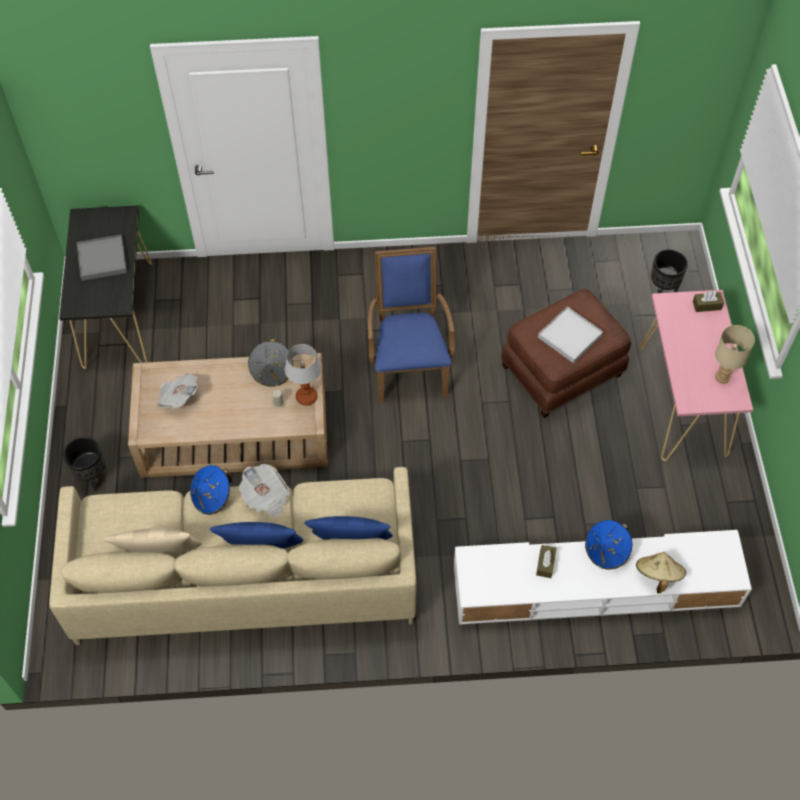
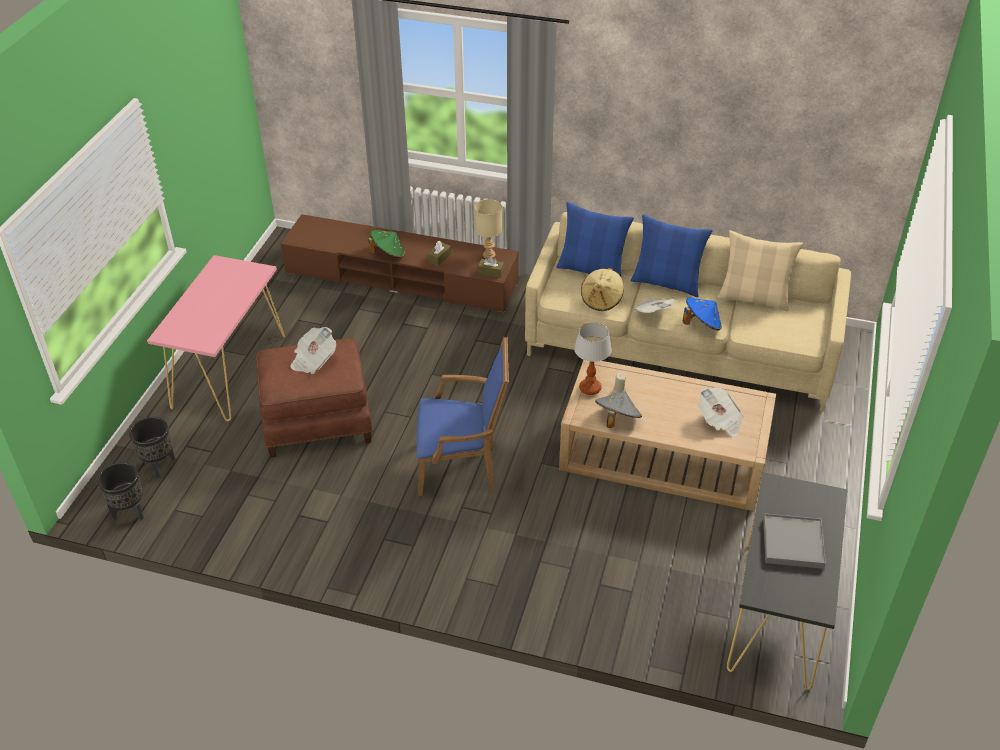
camera: 160 degrees left, 15 degrees down
black planter [63,437,106,491] -> black planter moved to [97,462,144,521]
blue armchair [368,247,455,402] -> blue armchair turned 105 degrees counterclockwise [417,337,509,496]
white tv stand [454,530,752,625] -> brown tv stand [281,214,519,312]
white tray [538,306,603,363] -> newspaper [290,327,336,374]
blue hat [585,520,632,570] -> green hat [368,230,405,258]
beige hat [636,552,686,594] -> beige hat moved to [581,268,624,311]
brown tissue box [693,291,724,312] -> brown tissue box moved to [478,257,504,278]
beige table lamp [715,325,755,384] -> beige table lamp moved to [475,199,502,259]

